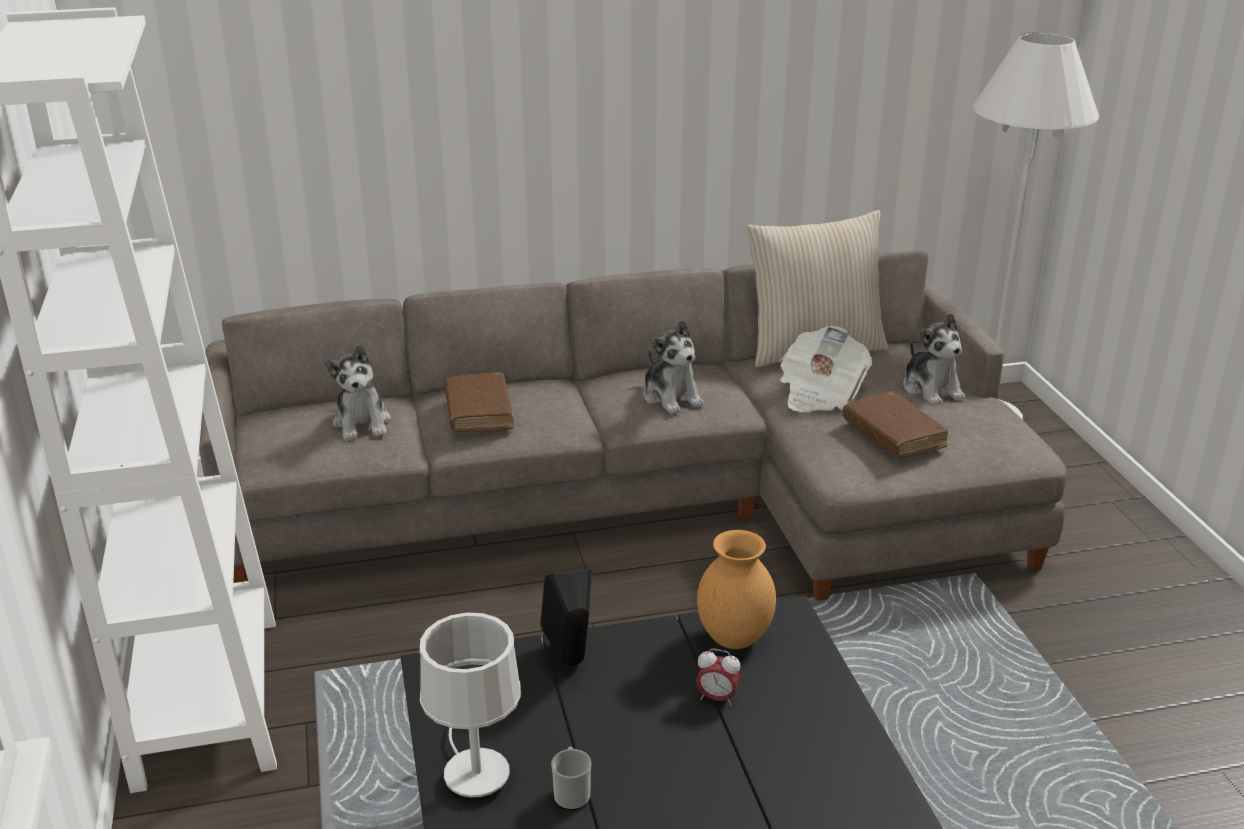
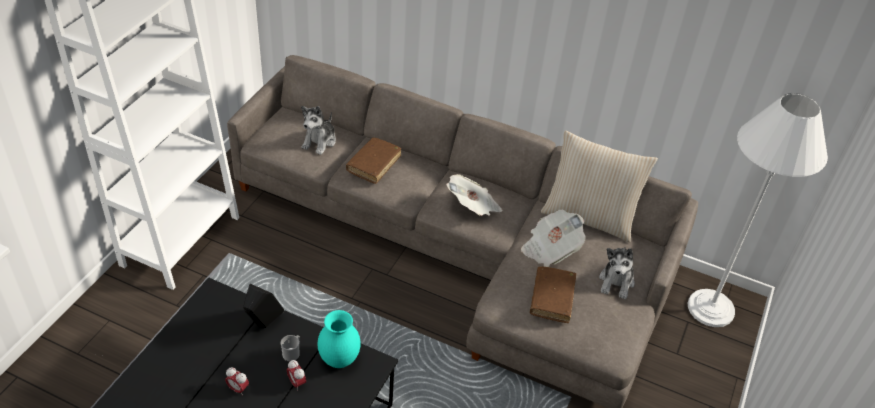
camera: 35 degrees right, 15 degrees up
white table lamp [420,612,521,797] -> none
mug [551,747,592,810] -> mug moved to [281,335,300,362]
plush toy [643,320,704,414] -> newspaper [446,174,502,216]
brown vase [697,530,776,649] -> turquoise vase [318,310,361,368]
none -> alarm clock [225,367,249,396]

